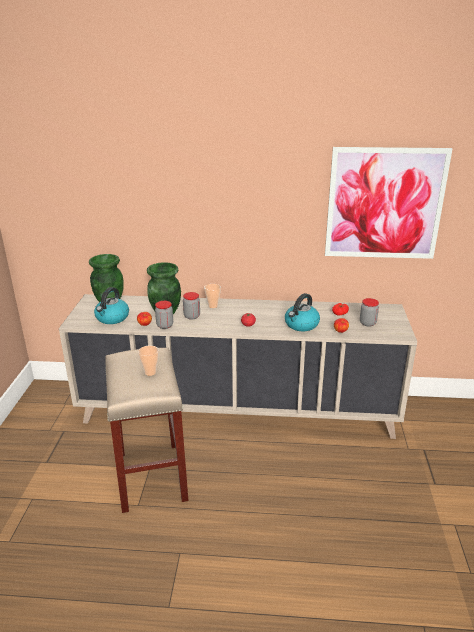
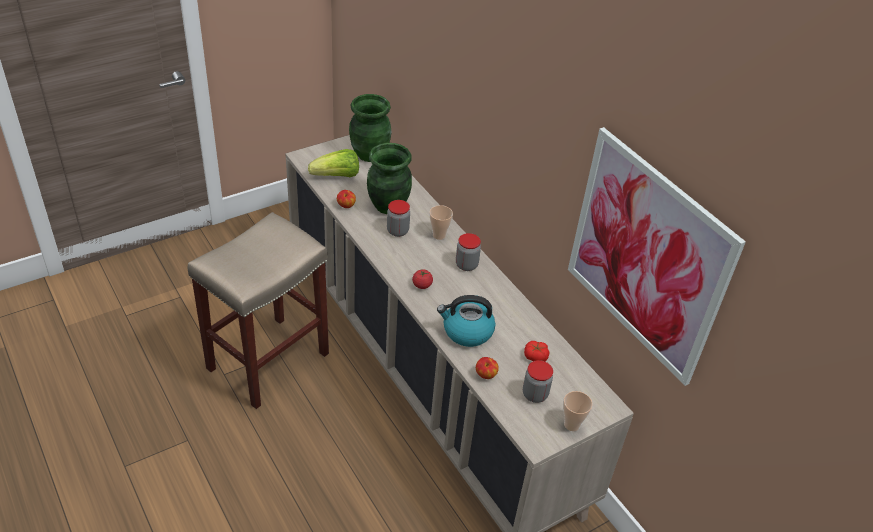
camera: 50 degrees right, 15 degrees up
kettle [94,287,129,324] -> lettuce [308,149,359,177]
cup [138,346,159,376] -> cup moved to [563,391,592,431]
jar [155,301,173,329] -> jar moved to [456,233,481,271]

